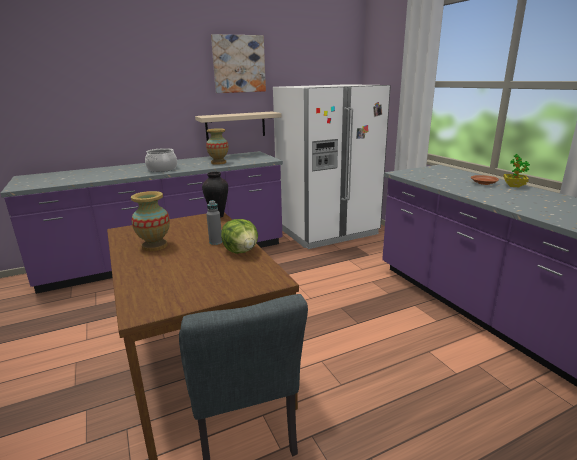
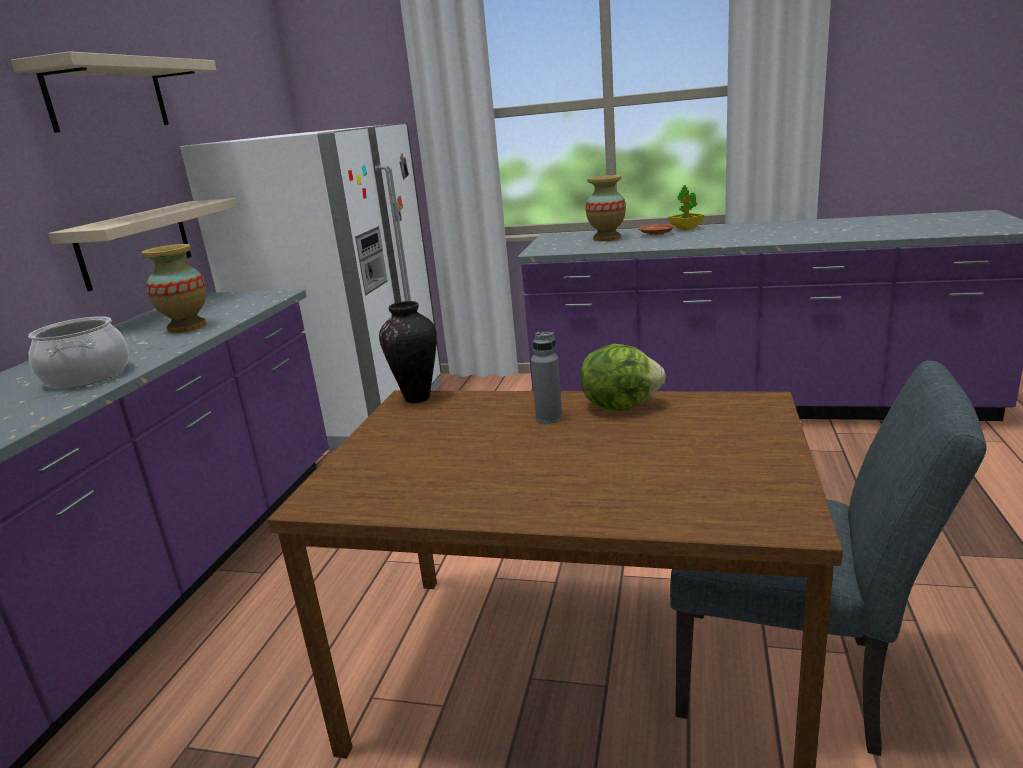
camera: 50 degrees left, 0 degrees up
vase [131,191,170,251] -> vase moved to [586,175,626,241]
picture [211,34,266,93] -> beige shelf [11,51,217,133]

